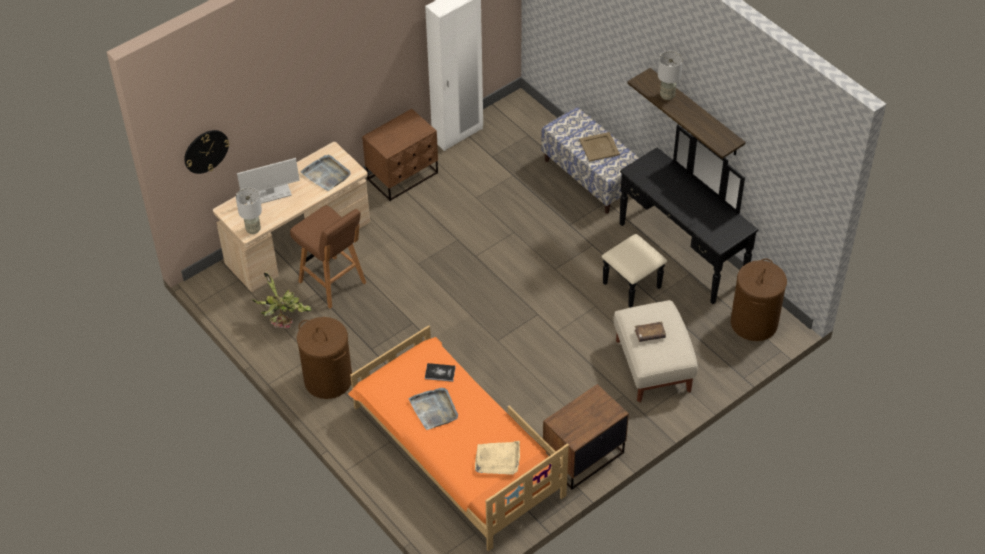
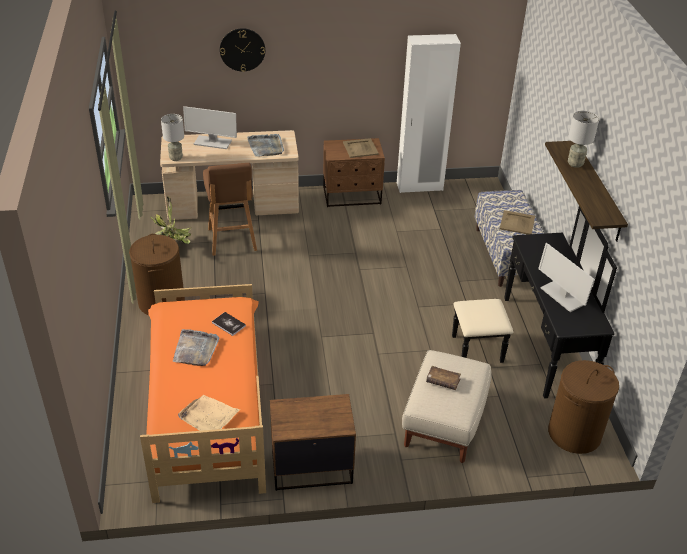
camera: 30 degrees right, 10 degrees down
wall clock [184,130,229,174] -> wall clock moved to [220,28,265,72]
none -> beige tray [343,138,379,158]
none -> monitor [538,243,595,312]

